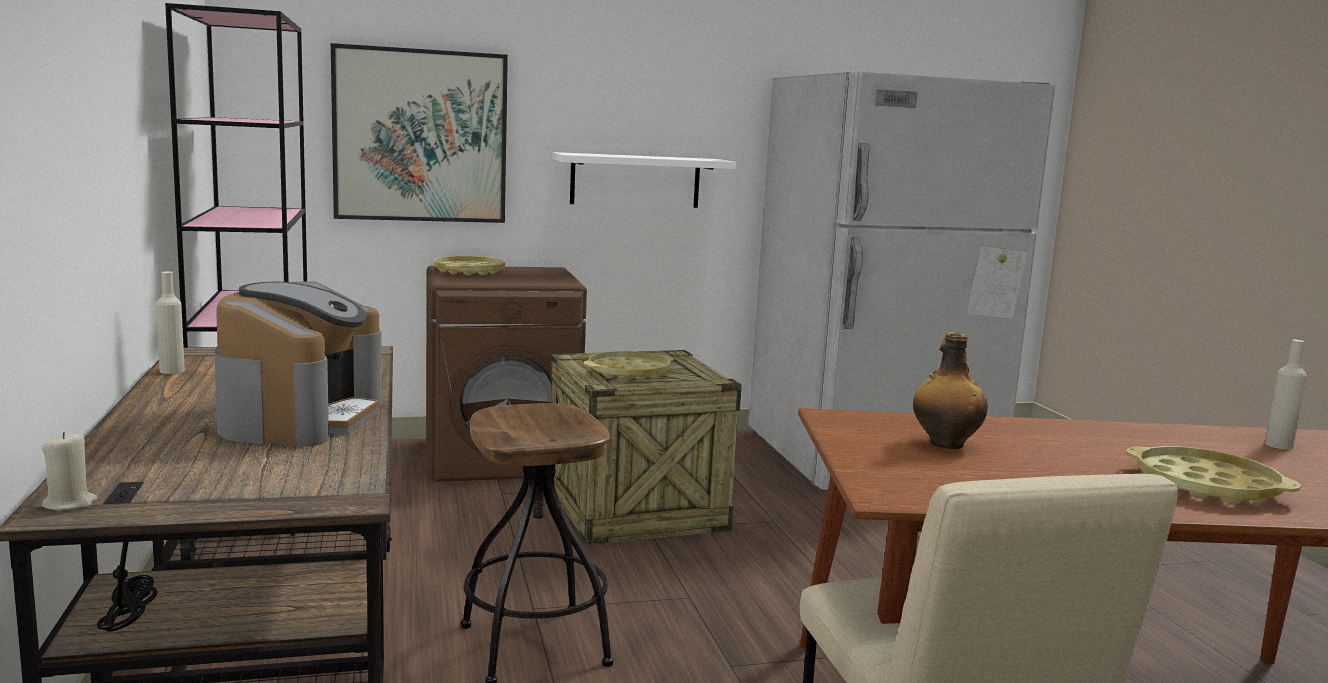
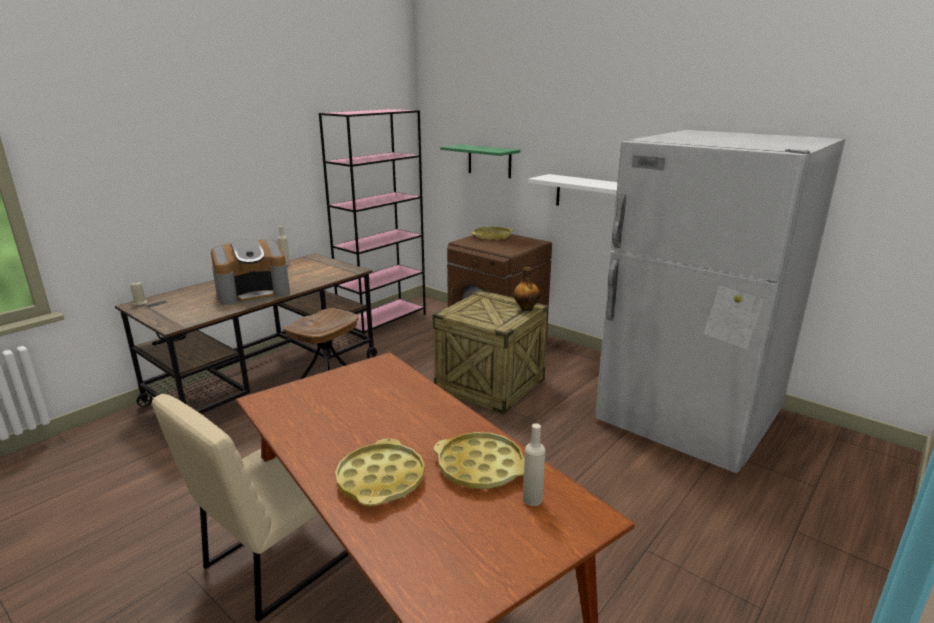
camera: 55 degrees right, 10 degrees up
picture [331,43,508,223] -> green shelf [440,144,520,178]
yellow tray [584,351,674,380] -> yellow tray moved to [434,432,524,489]
bottle [913,332,988,449] -> bottle moved to [513,267,540,311]

